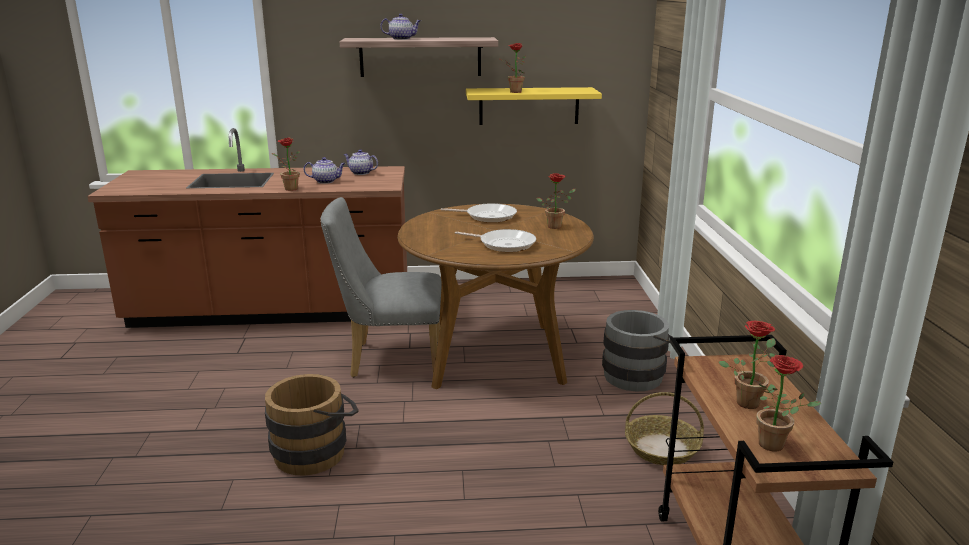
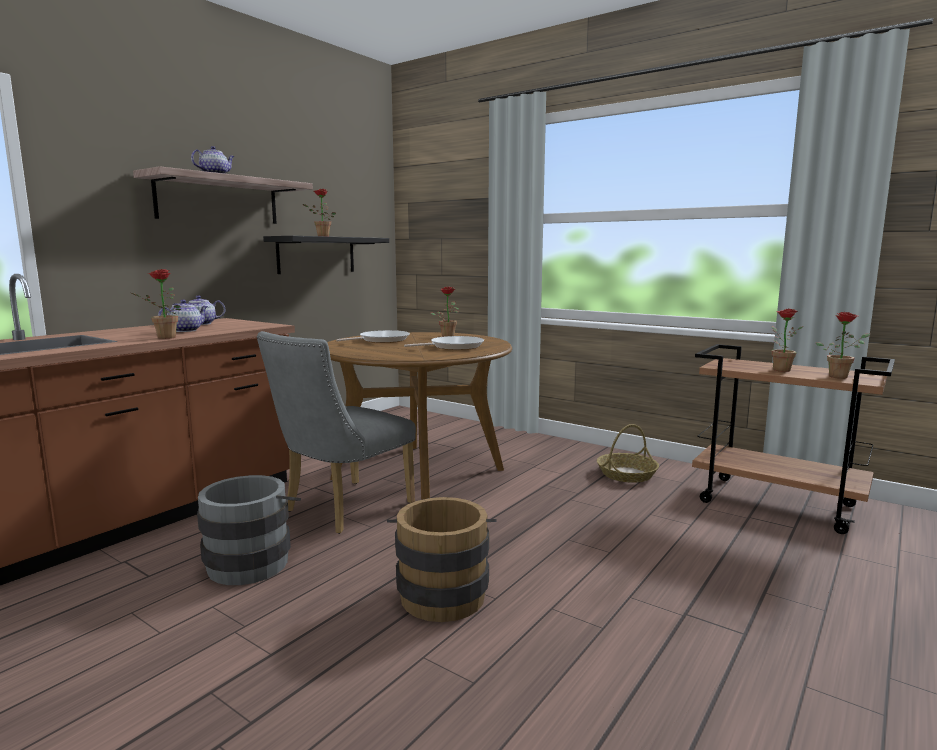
camera: 50 degrees left, 10 degrees down
yellow shelf [466,87,602,125] -> black shelf [263,236,389,274]
grey bucket [602,310,674,392] -> grey bucket moved to [197,475,301,585]

